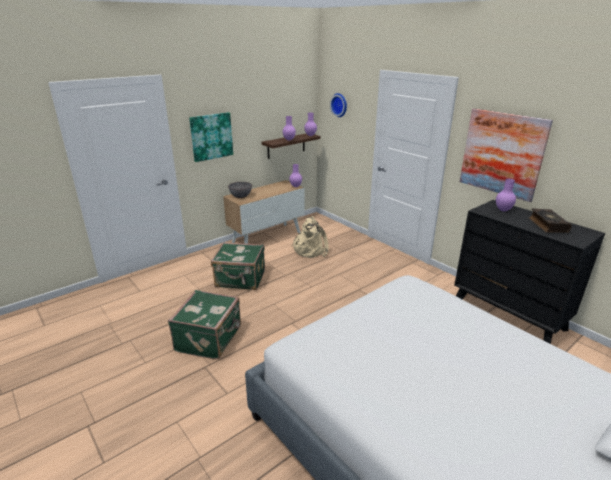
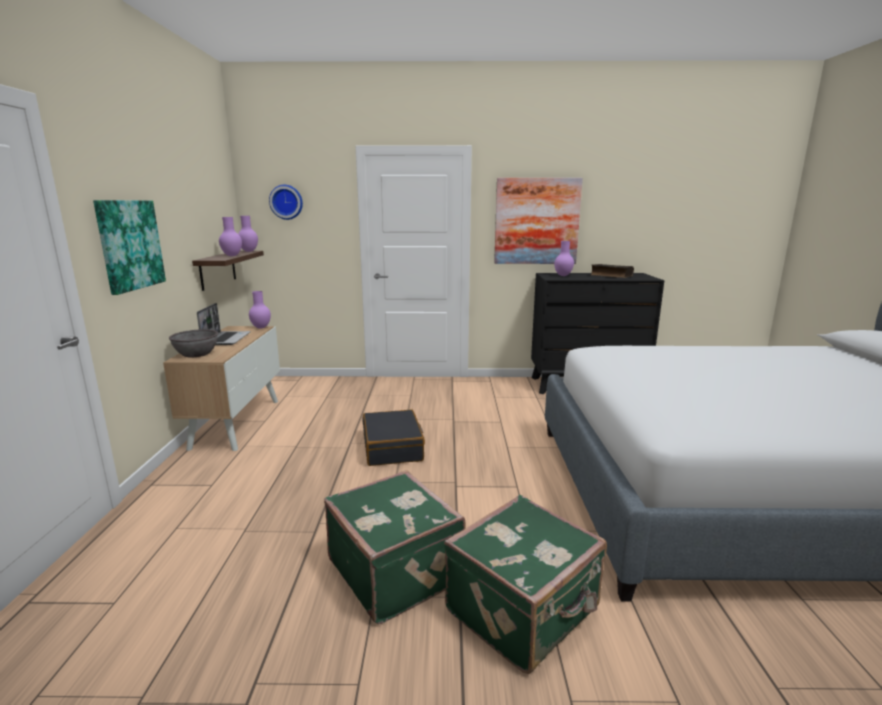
camera: 50 degrees left, 10 degrees down
green suitcase [211,242,265,290] -> green suitcase moved to [444,495,607,674]
beige backpack [291,216,329,258] -> none
none -> laptop [197,303,251,345]
none -> black suitcase [362,409,425,466]

